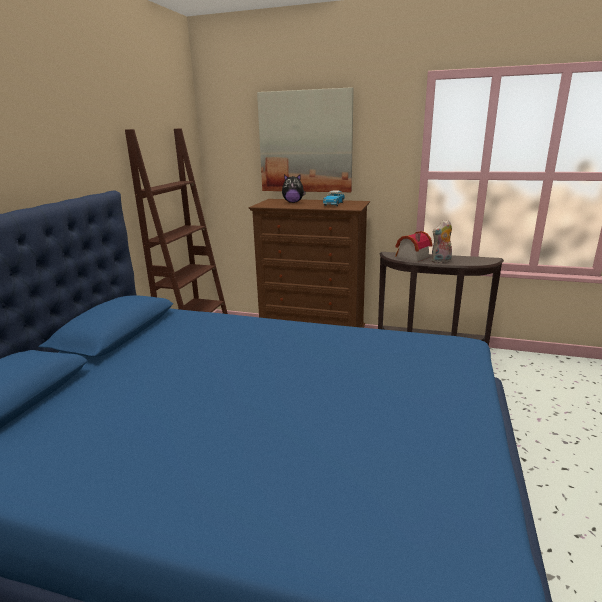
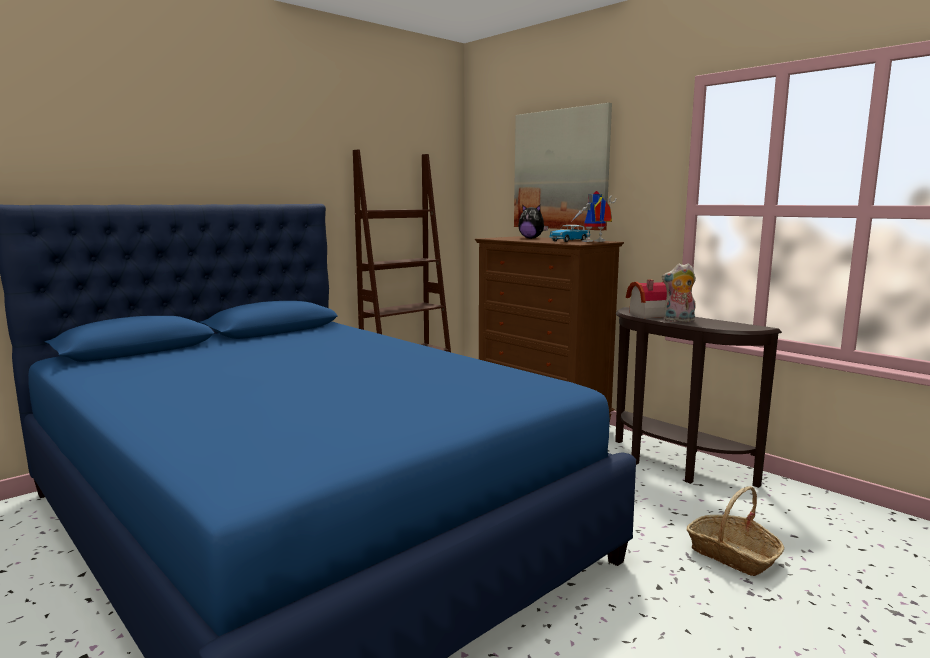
camera: 30 degrees right, 10 degrees down
none -> toy robot [572,191,616,242]
none -> basket [687,486,784,576]

